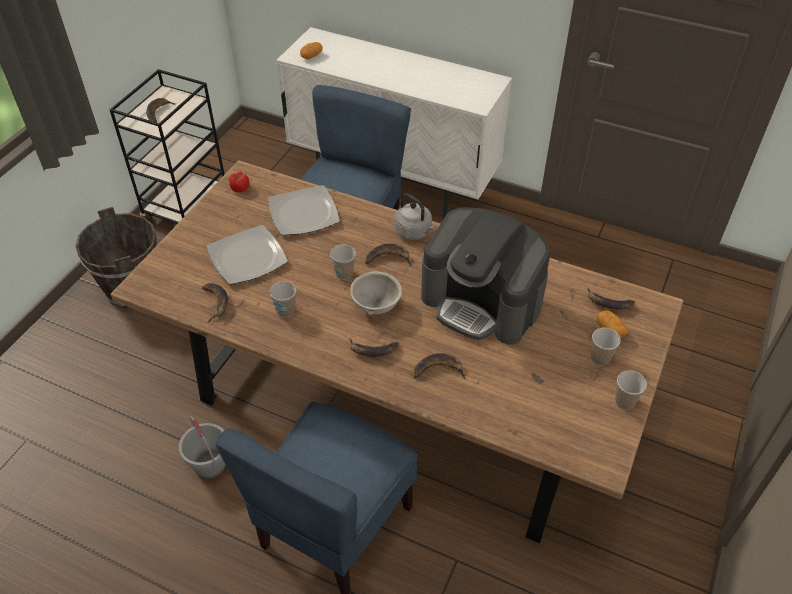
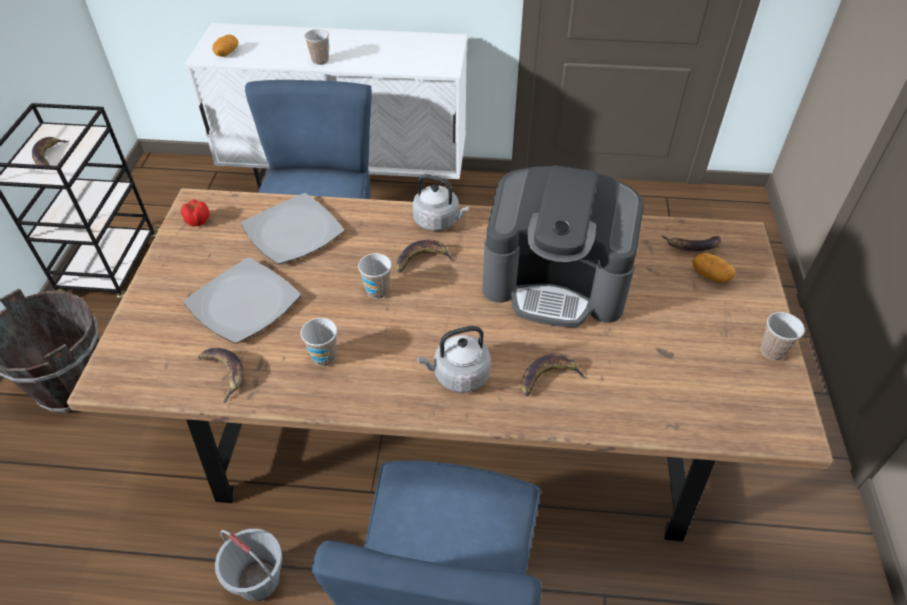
camera: 20 degrees left, 0 degrees up
banana [349,338,399,357] -> grey kettle [417,326,491,393]
grey bowl [350,271,402,315] -> none
cup [591,328,621,365] -> cup moved to [304,29,329,65]

